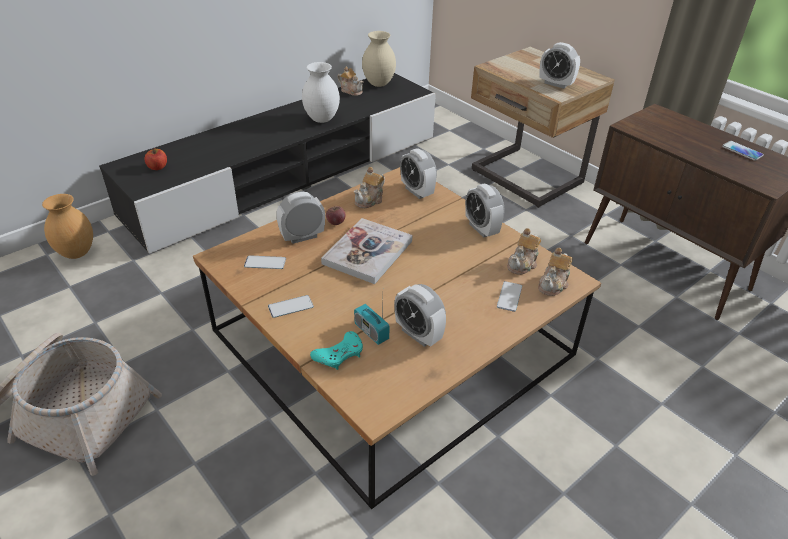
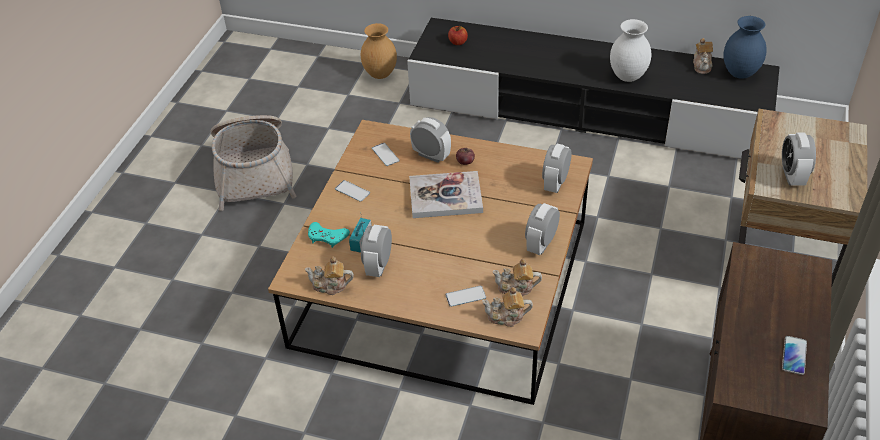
camera: 60 degrees right, 5 degrees up
teapot [354,167,385,208] -> teapot moved to [305,257,354,295]
beige vase [362,31,396,87] -> blue vase [724,16,767,79]

